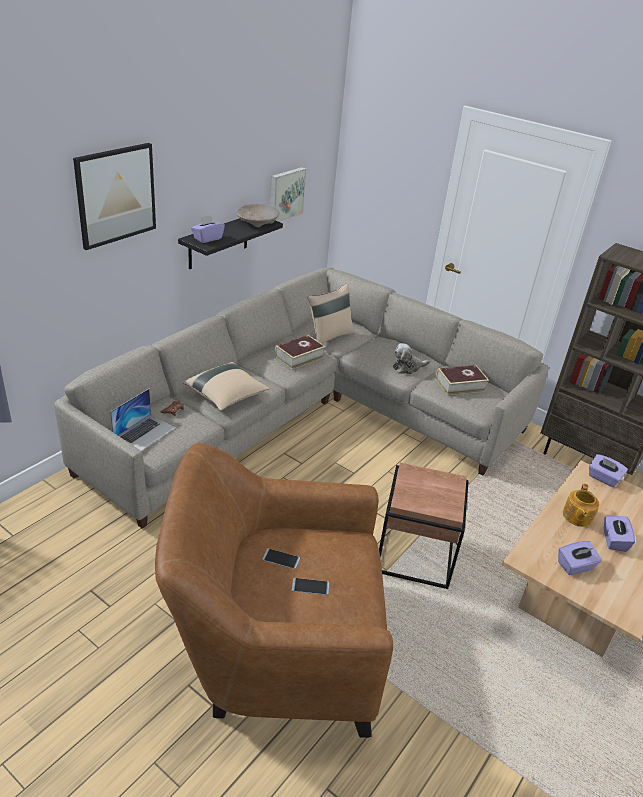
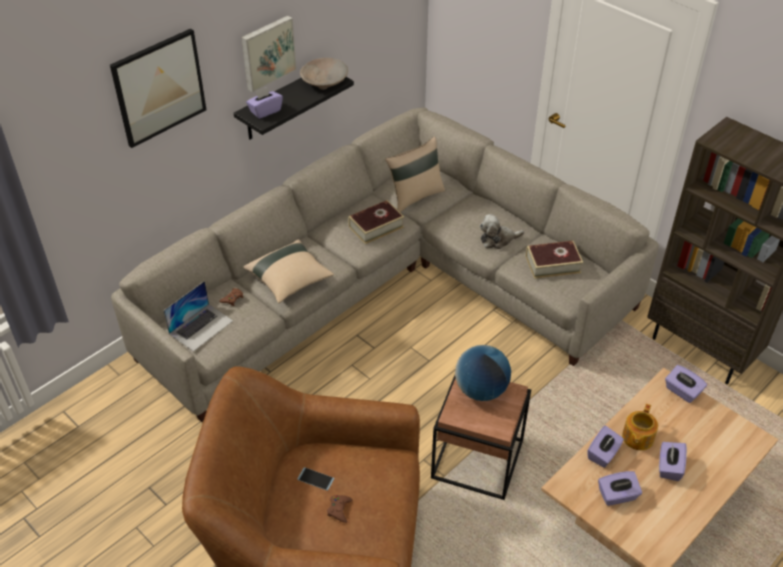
camera: 10 degrees right, 10 degrees up
picture [270,167,306,222] -> picture moved to [241,16,297,92]
phone [292,578,329,595] -> brown game controller [327,495,352,523]
none -> globe [455,345,511,401]
none -> purple tissue box [588,426,624,468]

